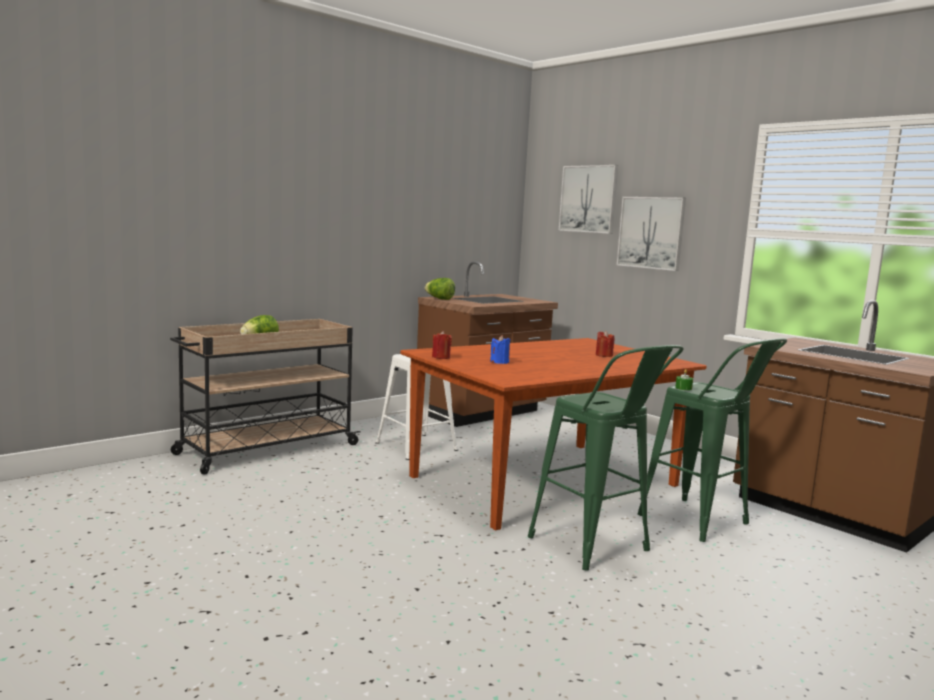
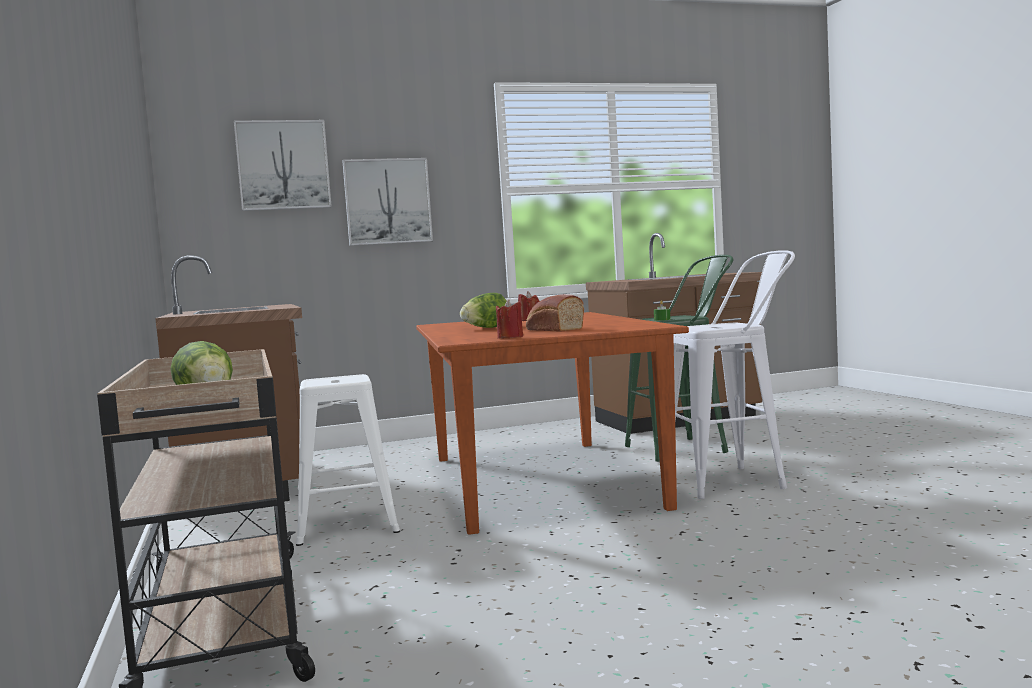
camera: 65 degrees left, 5 degrees down
lettuce [425,278,455,300] -> lettuce moved to [460,293,506,328]
blue candle [490,335,510,364] -> bread [526,294,584,332]
green stool [528,345,684,571] -> white stool [673,250,795,499]

